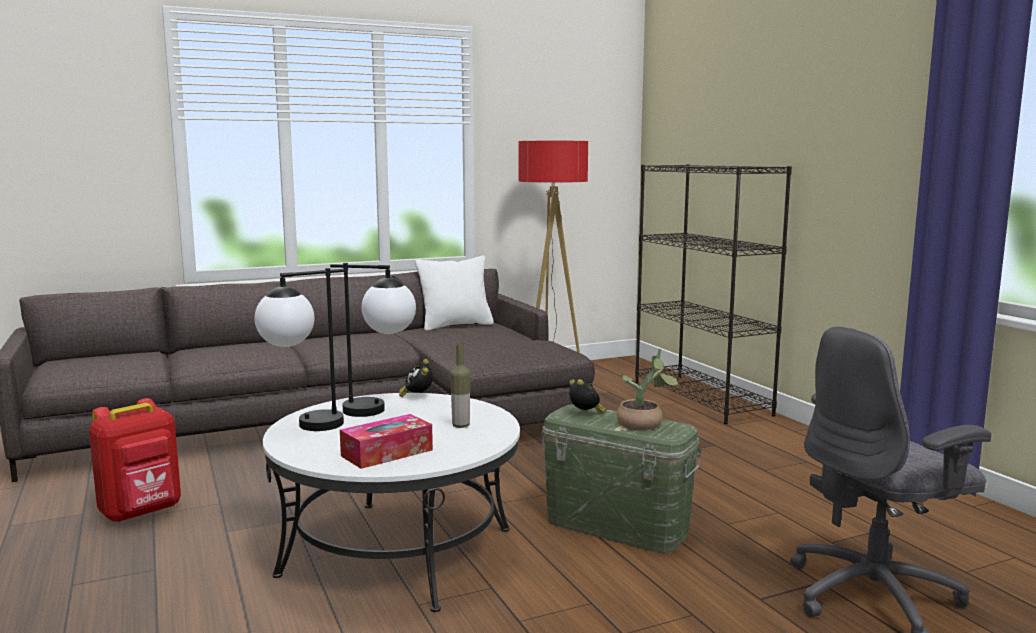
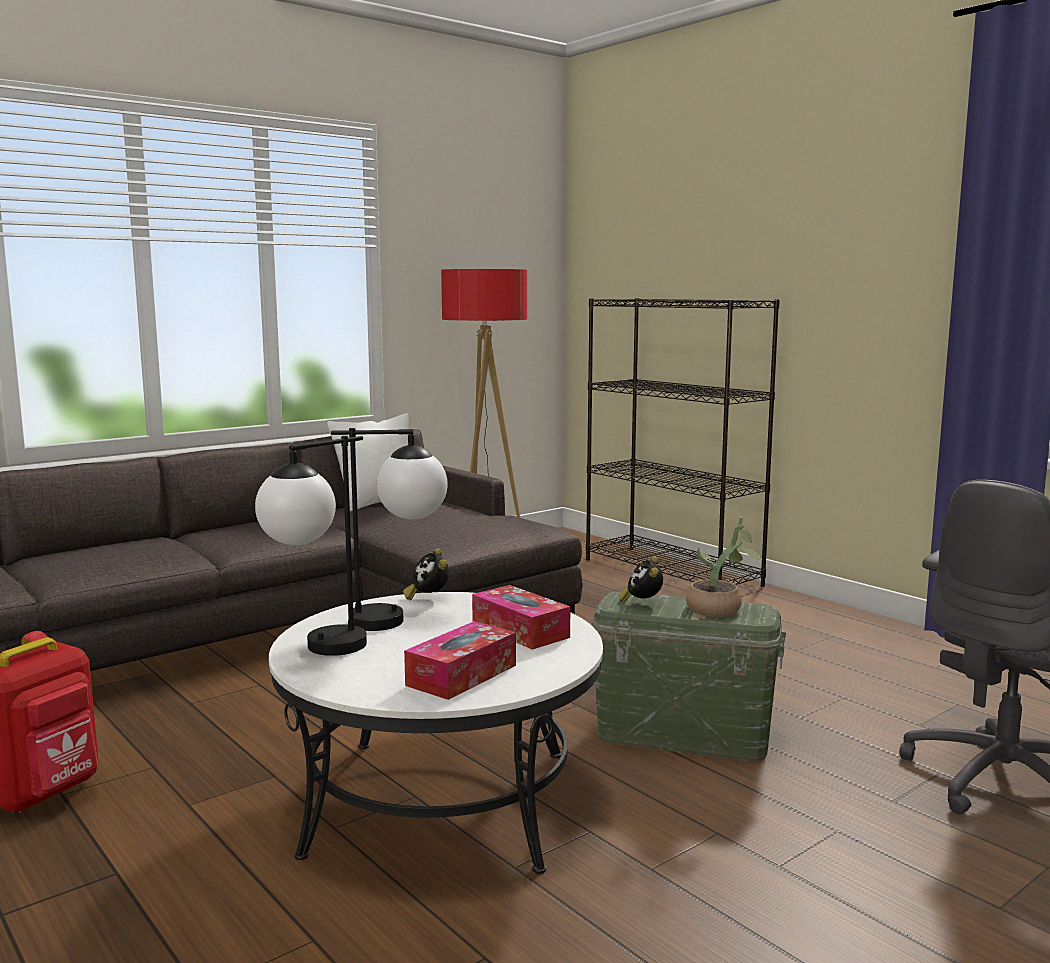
camera: 15 degrees left, 0 degrees up
bottle [450,343,470,428] -> tissue box [472,585,570,650]
alarm clock [569,379,606,413] -> alarm clock turned 135 degrees counterclockwise [619,556,663,603]

